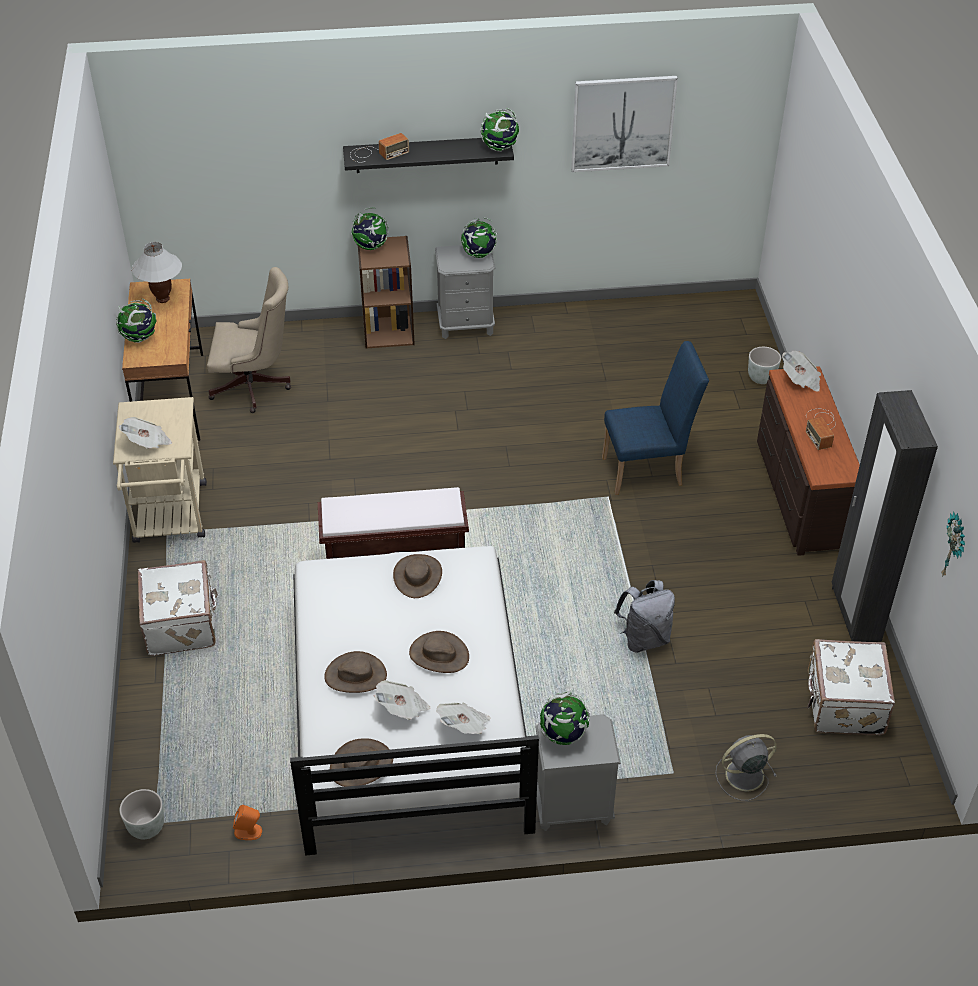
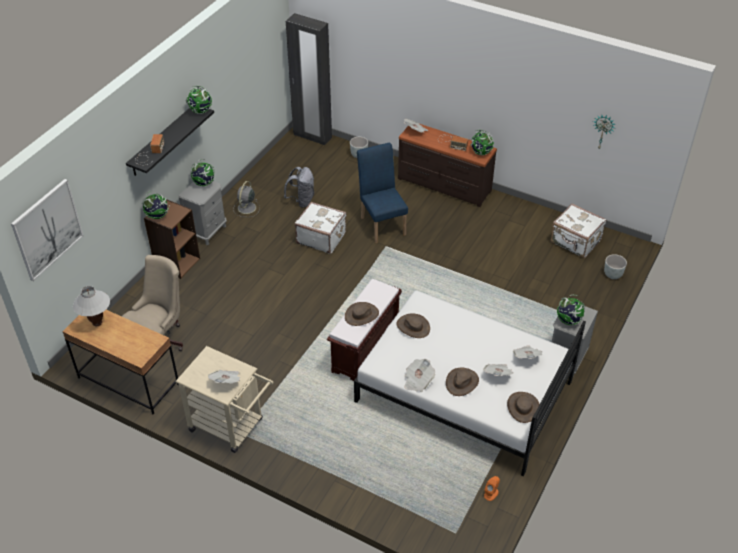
camera: 55 degrees left, 0 degrees up
globe [116,299,157,343] -> globe moved to [470,130,494,155]
grey planter [120,789,164,839] -> grey planter moved to [604,254,627,279]
white suitcase [138,560,218,656] -> white suitcase moved to [295,202,347,254]
brown hat [409,631,469,673] -> brown hat moved to [345,302,379,326]
picture [571,76,678,172] -> picture moved to [11,179,83,281]
blue chair [602,341,709,495] -> blue chair turned 45 degrees counterclockwise [357,142,408,243]
grey backpack [614,580,675,653] -> grey backpack moved to [284,167,314,208]
grey fan [715,734,777,801] -> grey fan moved to [233,181,260,217]
black wardrobe [832,390,938,642] -> black wardrobe moved to [286,13,332,145]
none -> newspaper [404,359,435,392]

